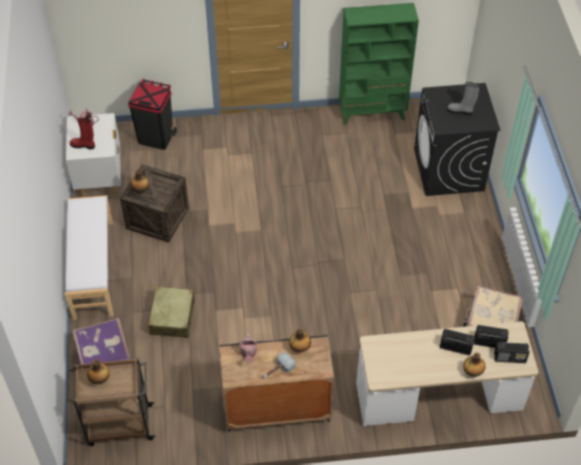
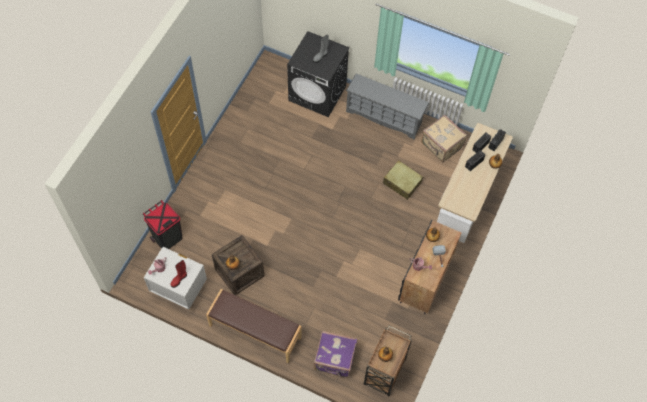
camera: 60 degrees left, 10 degrees up
white bench [65,195,114,320] -> brown bench [206,289,302,363]
beige suitcase [149,287,195,338] -> beige suitcase moved to [383,160,423,200]
green bookcase [339,3,419,125] -> none
none -> grey shoe rack [346,74,429,140]

